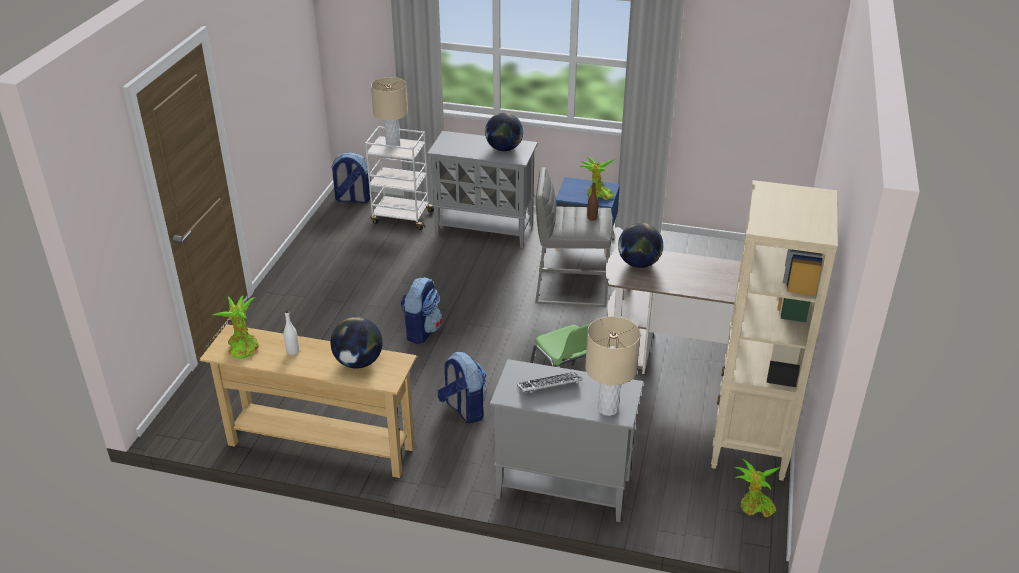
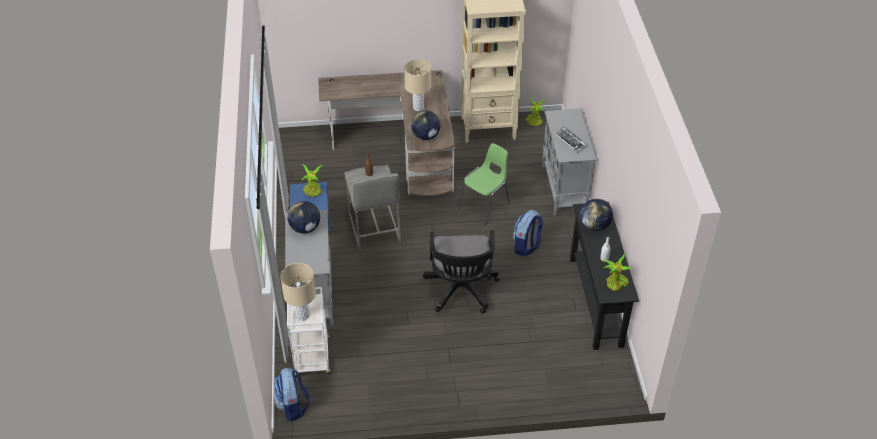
camera: 110 degrees left, 10 degrees up
beige console table [200,324,417,478] -> black console table [570,202,639,350]
backpack [400,277,442,344] -> black office chair [423,231,499,314]
beige table lamp [585,316,640,416] -> beige table lamp moved to [404,59,431,111]

